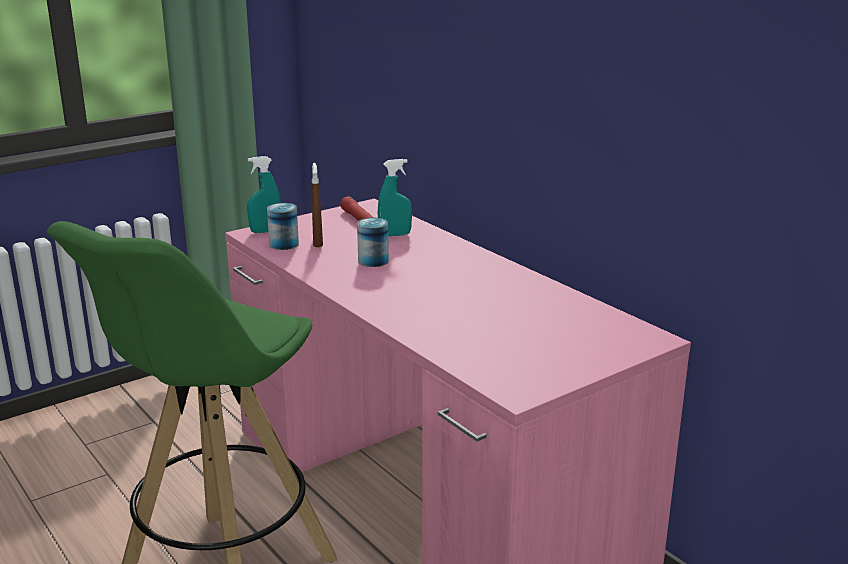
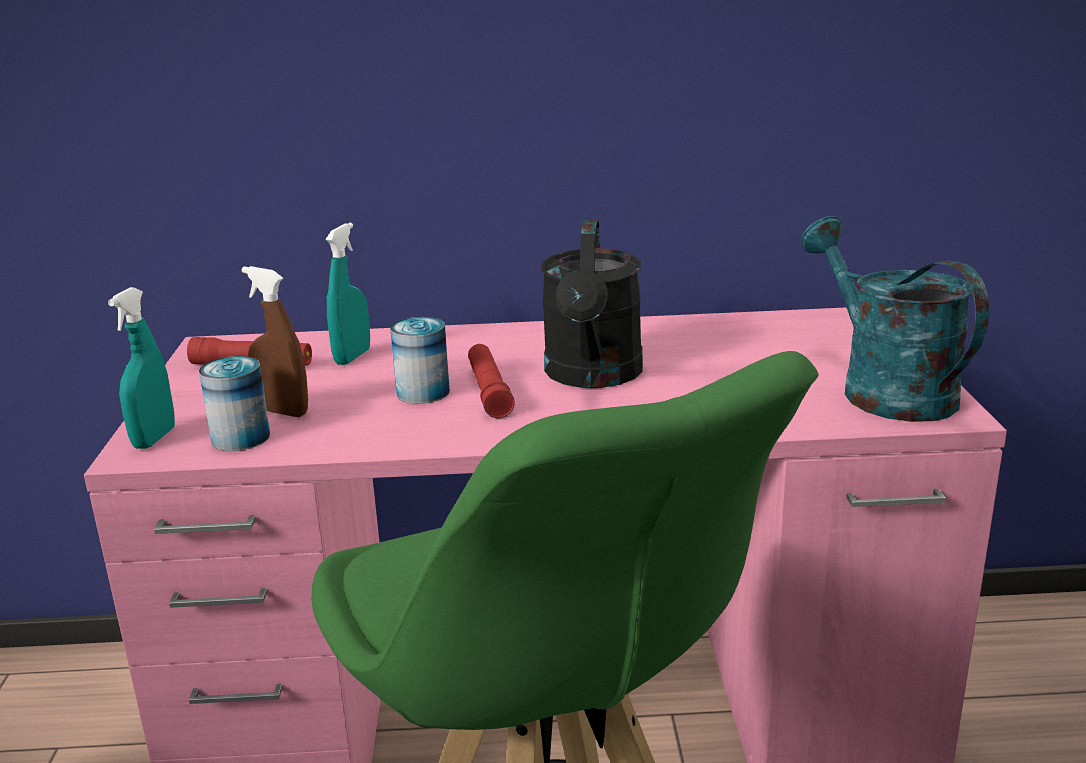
camera: 55 degrees left, 0 degrees up
none -> red flashlight [468,344,515,418]
none -> black watering can [540,220,643,388]
none -> turquoise watering can [801,216,989,422]

